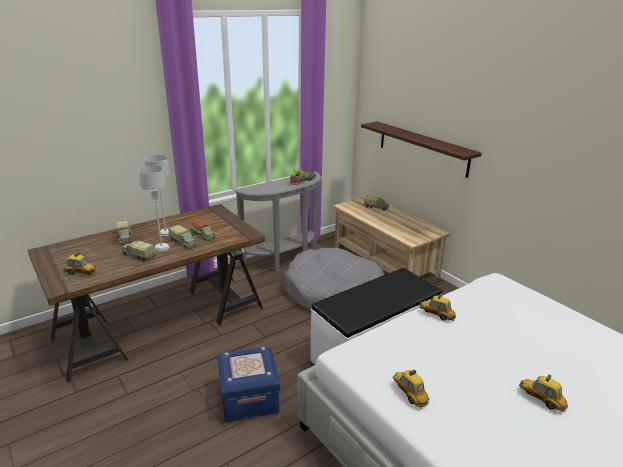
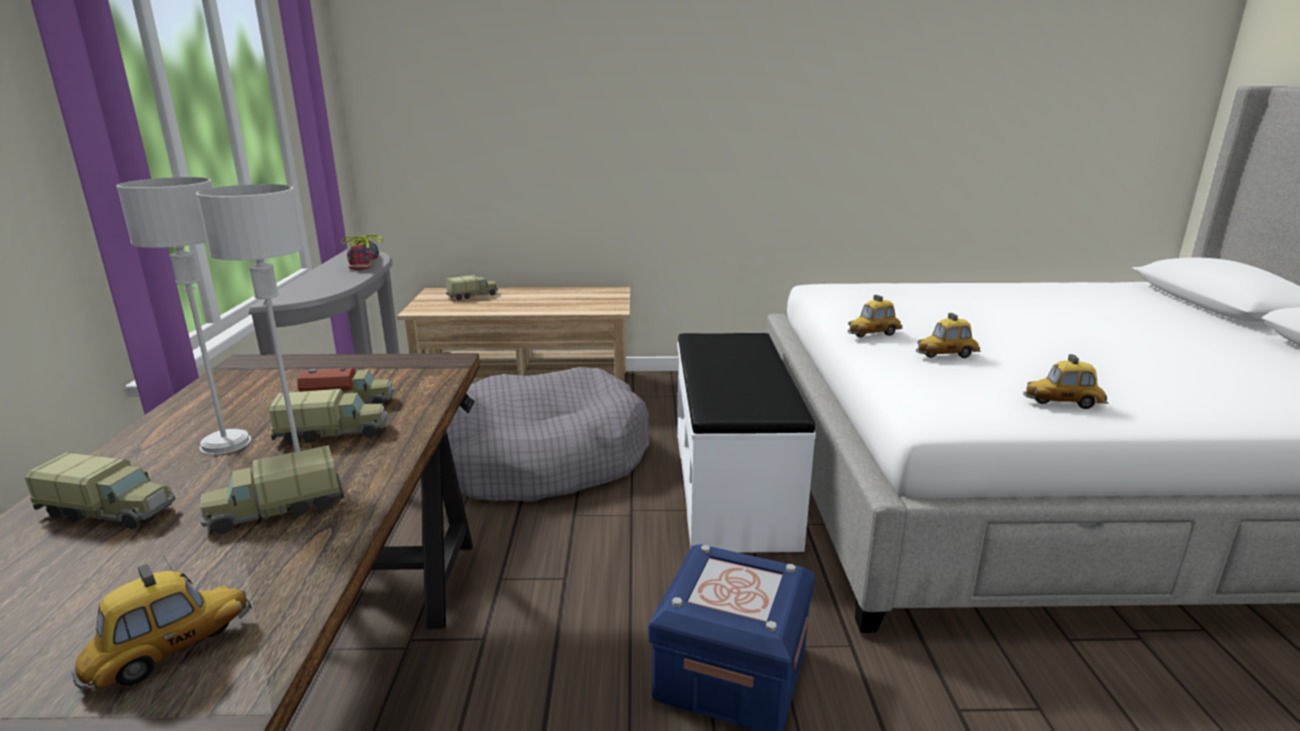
camera: 55 degrees left, 5 degrees down
shelf [361,122,482,178] -> none
toy car [519,375,568,412] -> toy car moved to [916,313,981,358]

